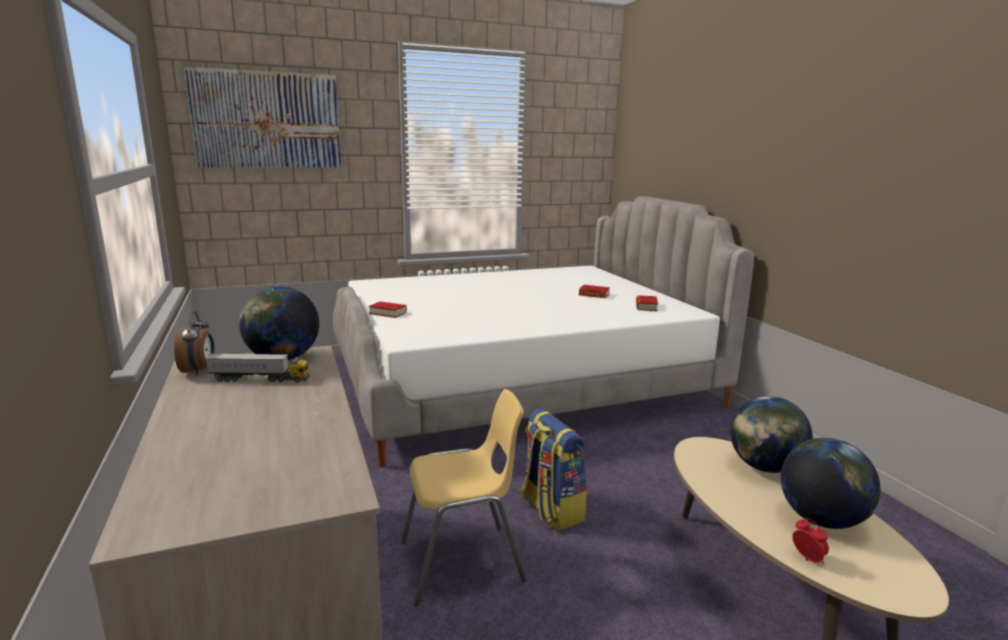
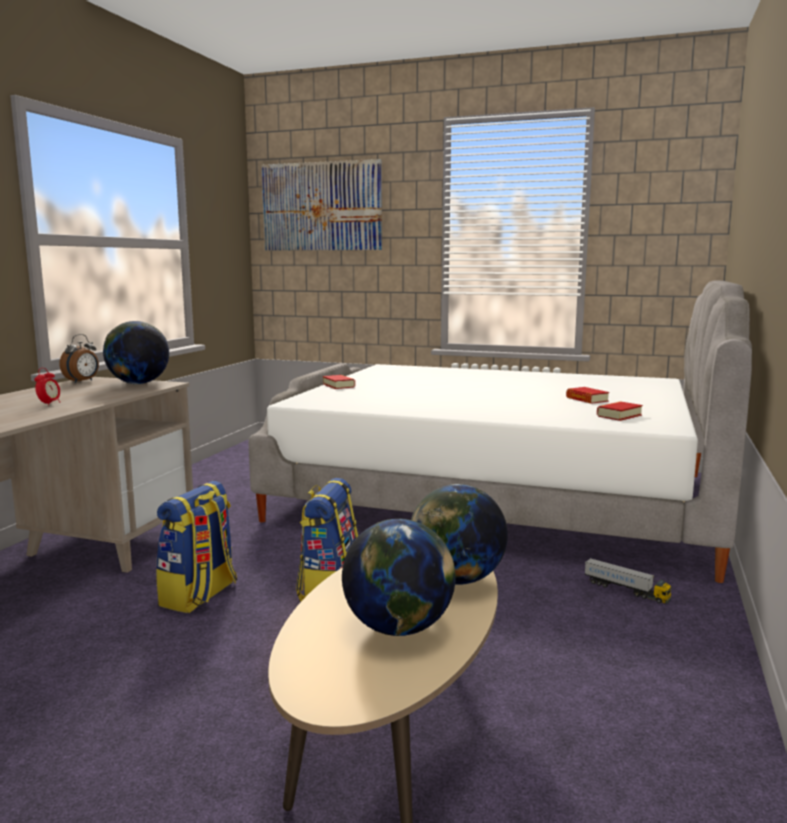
camera: 40 degrees right, 5 degrees down
toy truck [206,353,310,383] -> toy truck moved to [585,558,672,604]
yellow chair [401,389,526,606] -> backpack [156,481,237,613]
alarm clock [792,518,829,564] -> alarm clock moved to [34,368,60,406]

